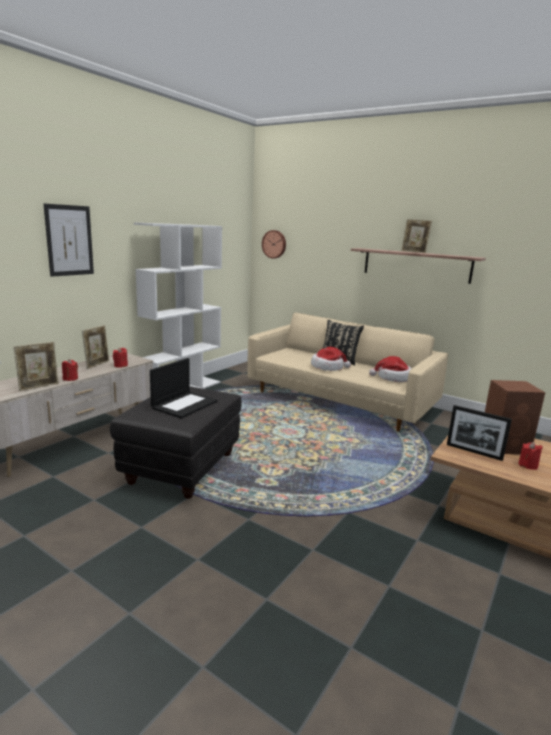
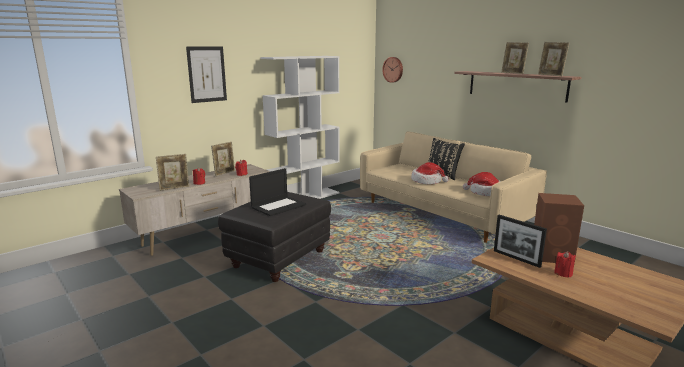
camera: 15 degrees right, 0 degrees up
none -> picture frame [538,42,569,76]

